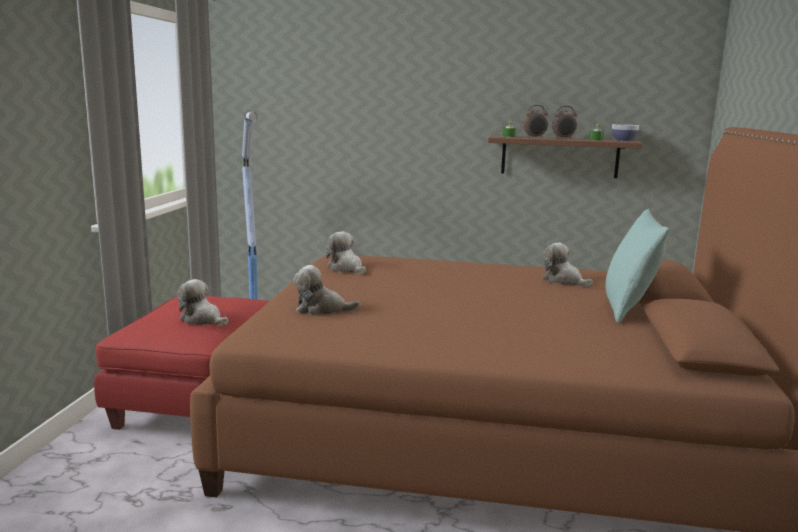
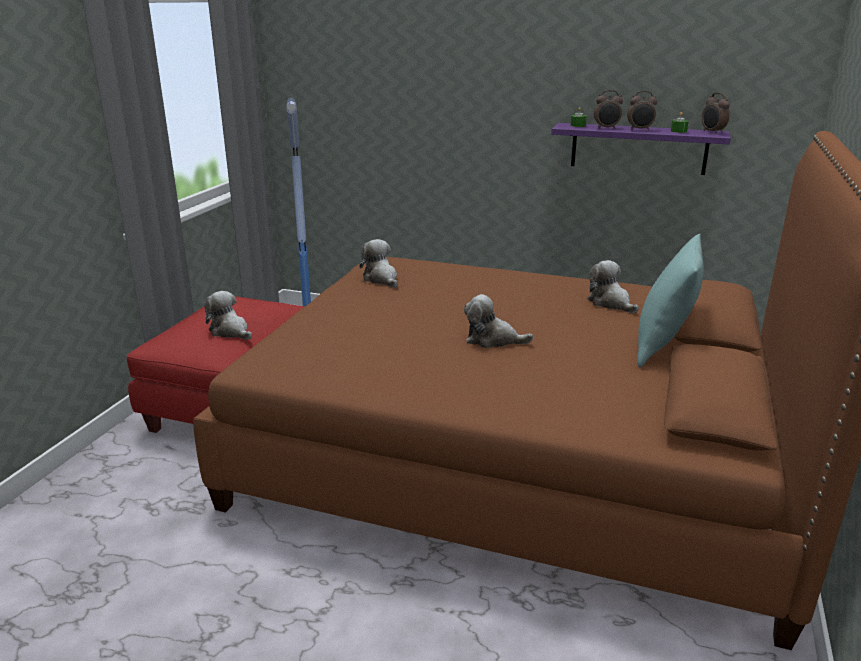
camera: 10 degrees right, 10 degrees up
plush toy [293,265,360,315] -> plush toy moved to [464,294,534,348]
brown shelf [488,136,643,178] -> purple shelf [551,123,731,175]
bowl [612,124,639,141] -> alarm clock [702,93,730,134]

